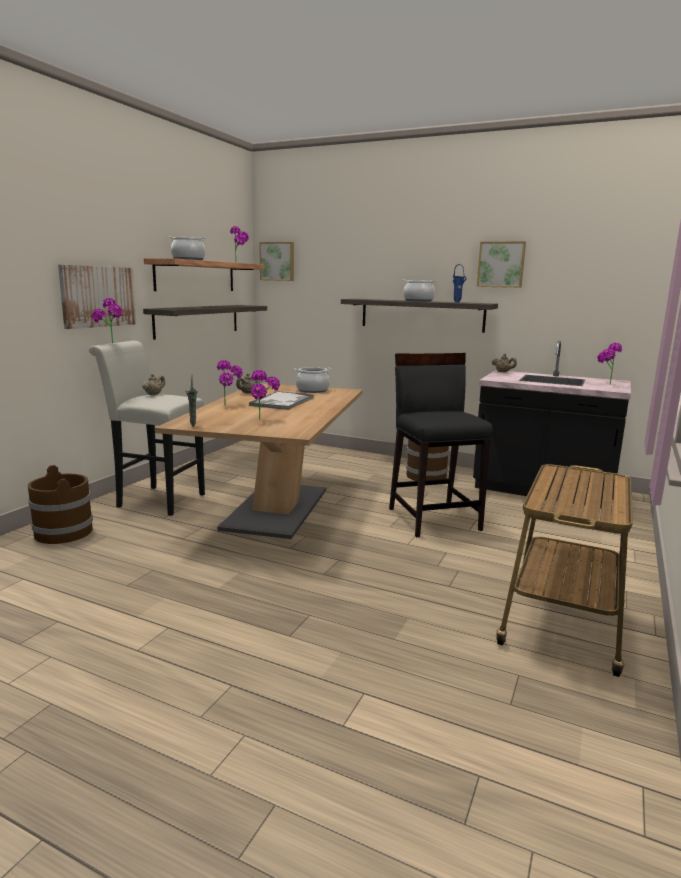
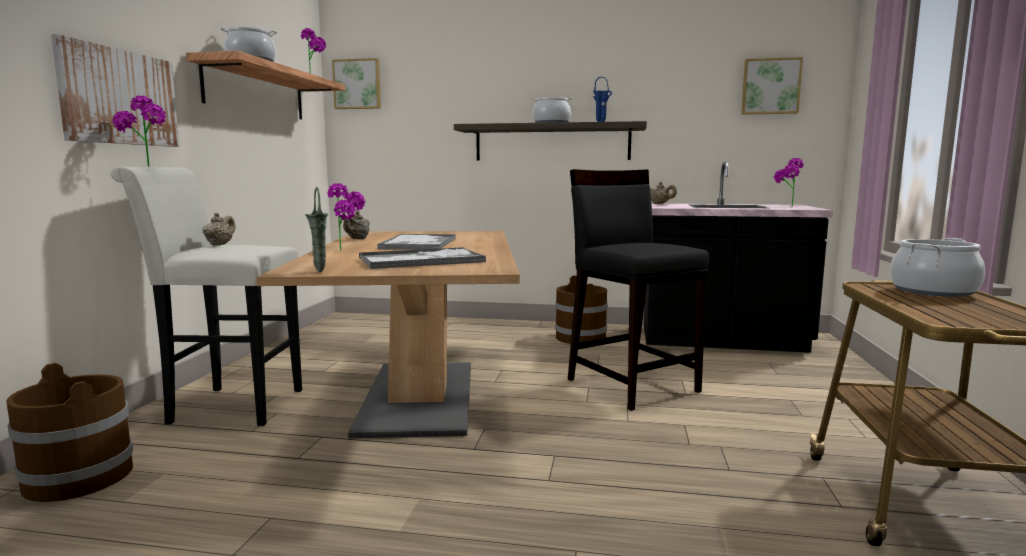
camera: 15 degrees left, 5 degrees down
shelf [143,305,267,340] -> none
potted plant [251,370,280,420] -> tray [359,247,486,269]
cooking pot [294,367,331,393] -> cooking pot moved to [890,238,985,297]
picture [477,241,526,288] -> picture moved to [741,57,803,115]

